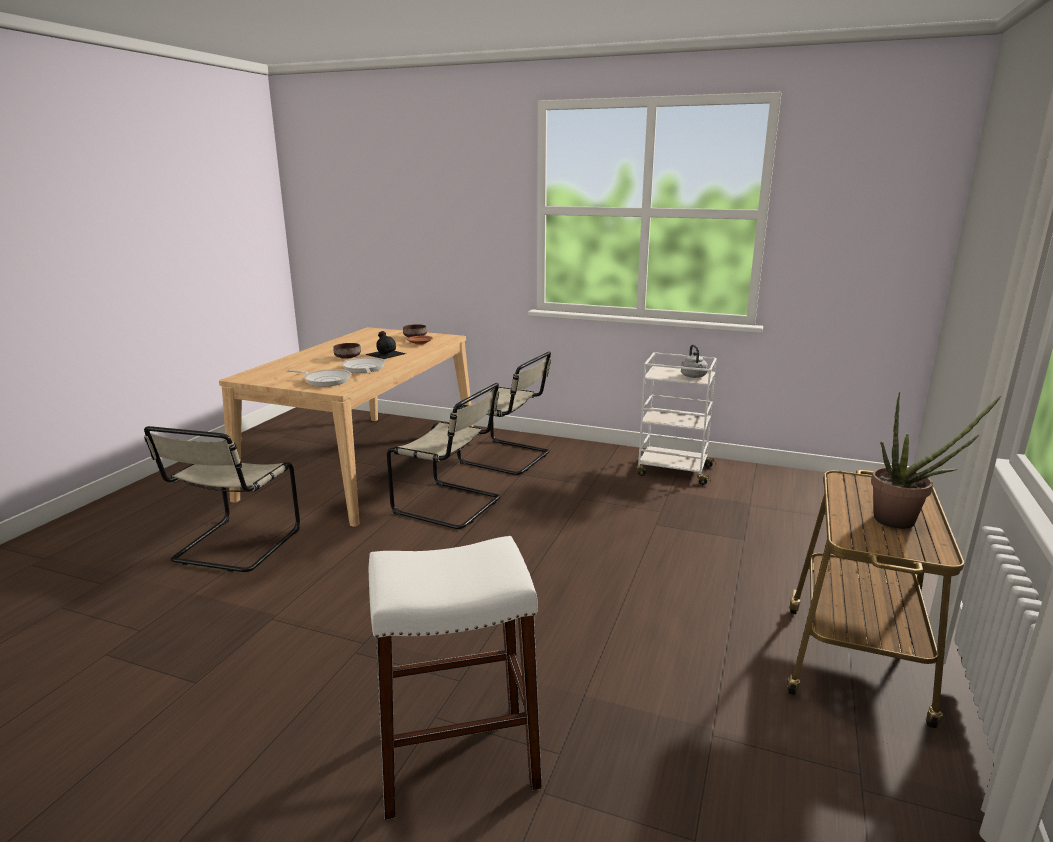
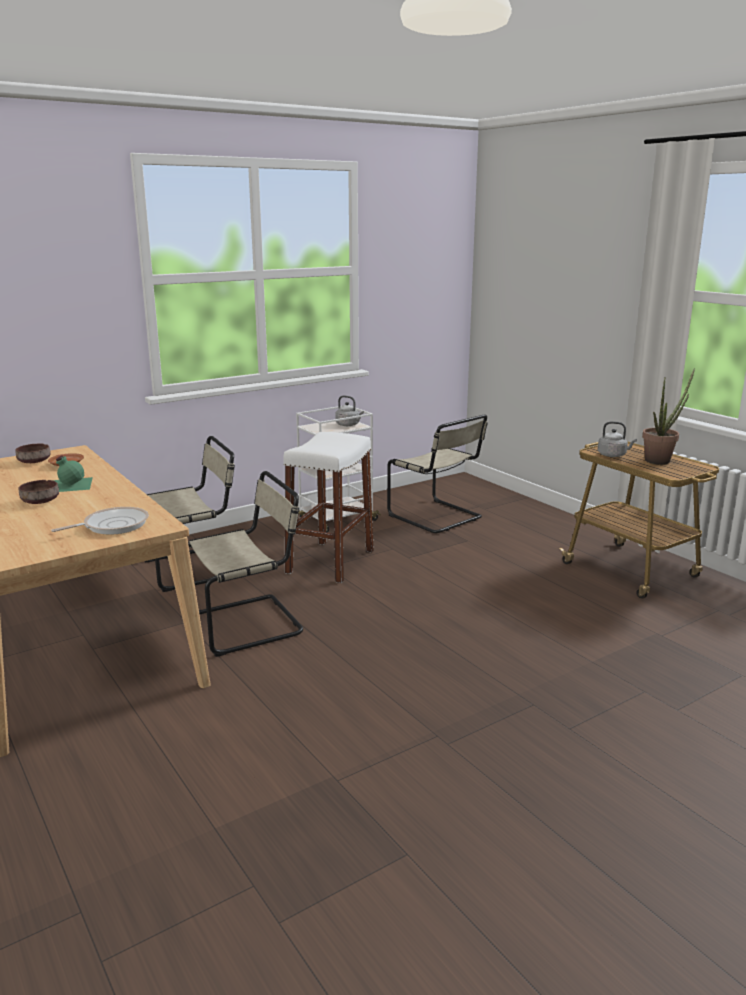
camera: 55 degrees left, 0 degrees up
beige chair [144,426,300,572] -> beige chair moved to [387,414,488,533]
frying pan [342,357,386,374] -> none
black bottle [365,331,406,359] -> green bottle [53,455,93,492]
white stool [369,536,542,820] -> white stool moved to [283,432,374,583]
none -> grey kettle [598,421,637,457]

